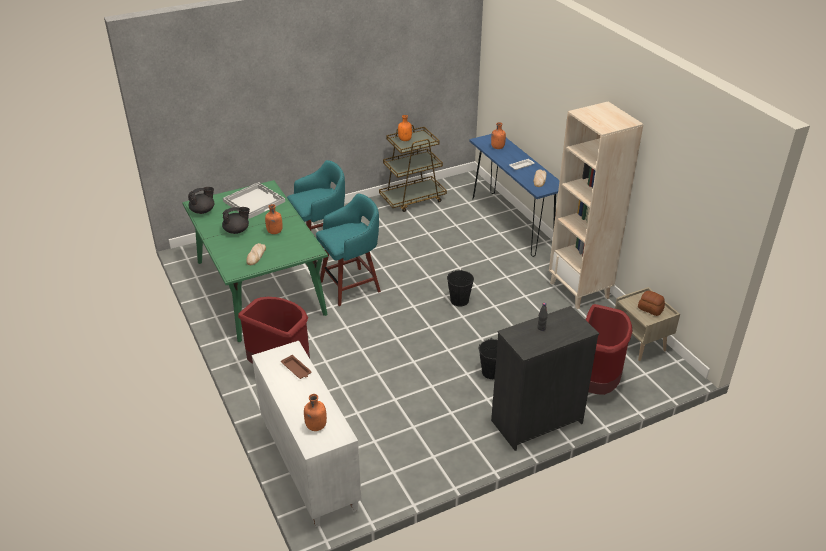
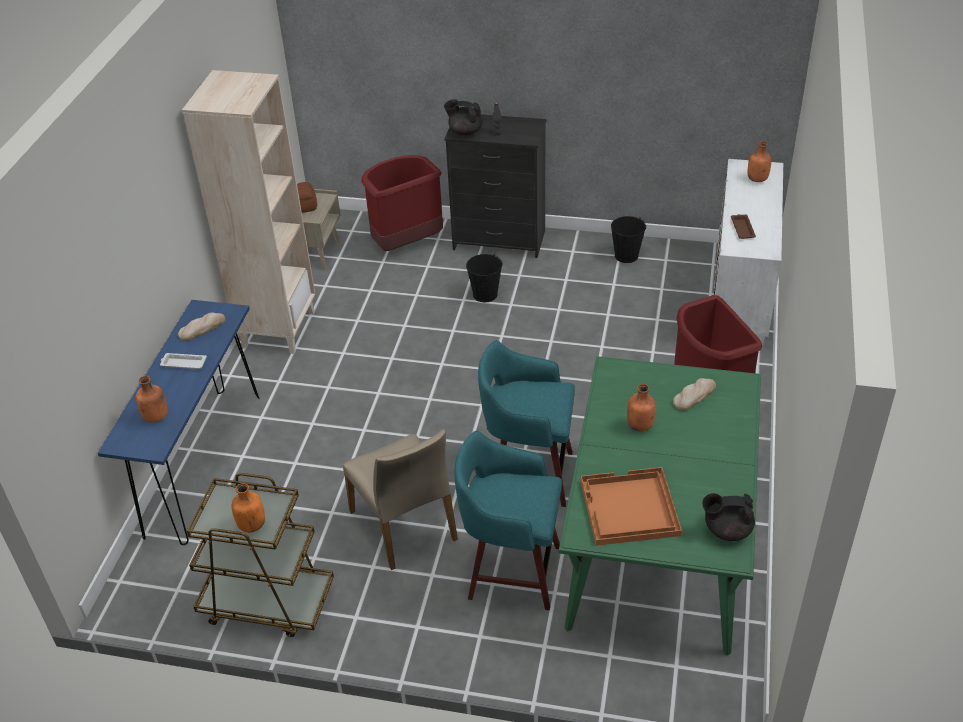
camera: 140 degrees left, 5 degrees up
black teapot [222,207,250,234] -> black teapot moved to [444,99,483,136]
white tray [223,182,285,219] -> orange tray [581,467,682,546]
black bucket [447,269,474,307] -> black bucket moved to [611,216,646,263]
none -> beige chair [343,429,458,570]

